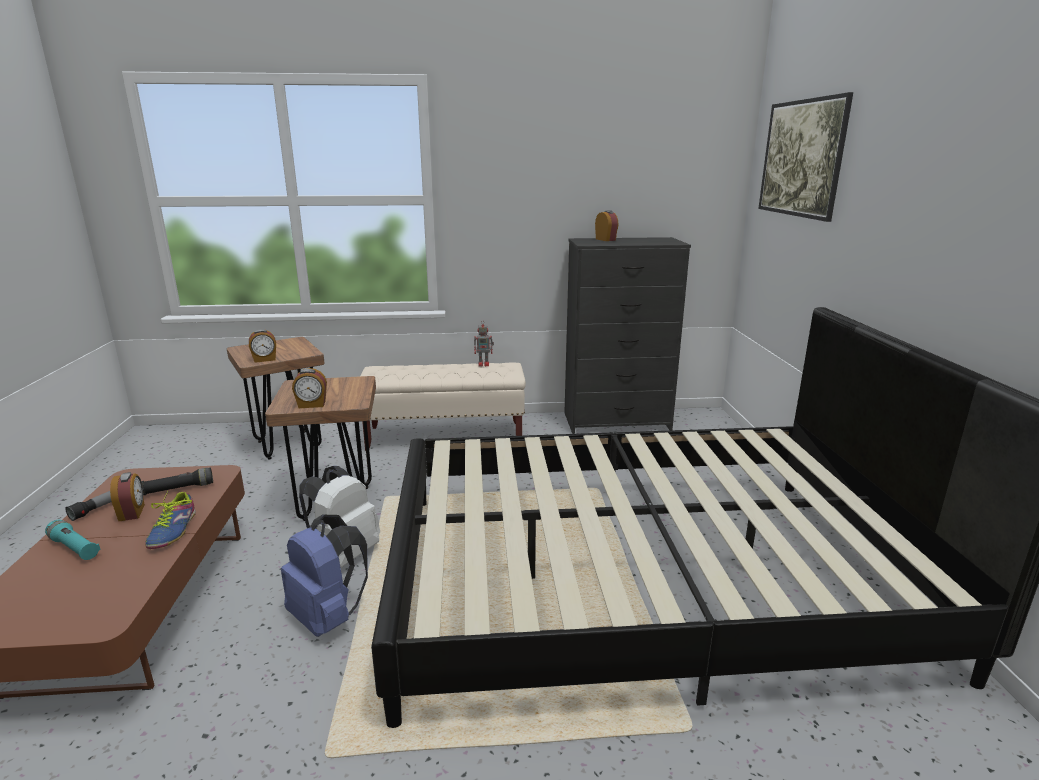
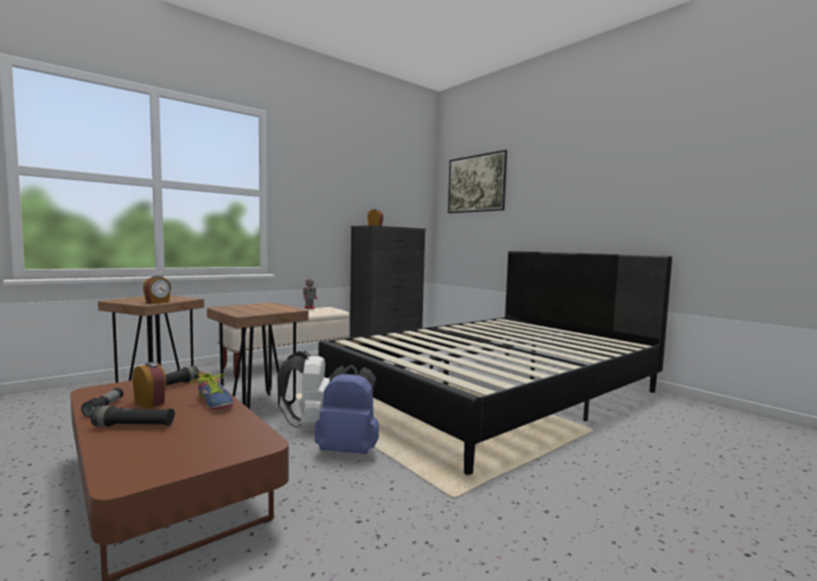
camera: 35 degrees left, 15 degrees down
turquoise flashlight [45,520,100,560] -> black flashlight [91,406,175,427]
alarm clock [292,368,327,408] -> none

